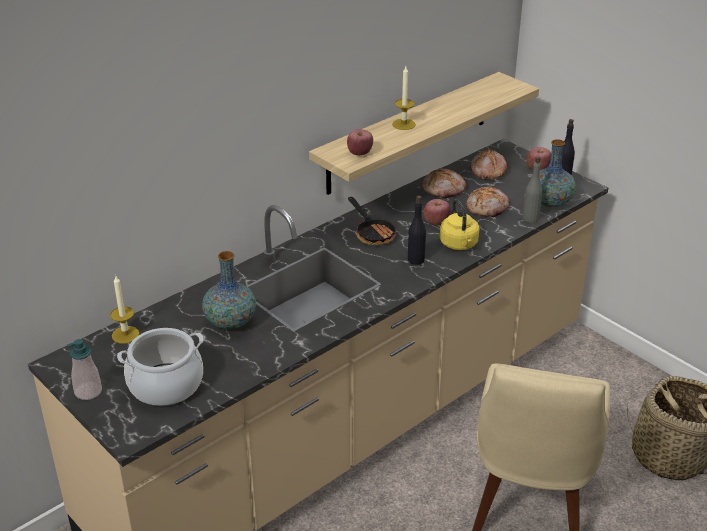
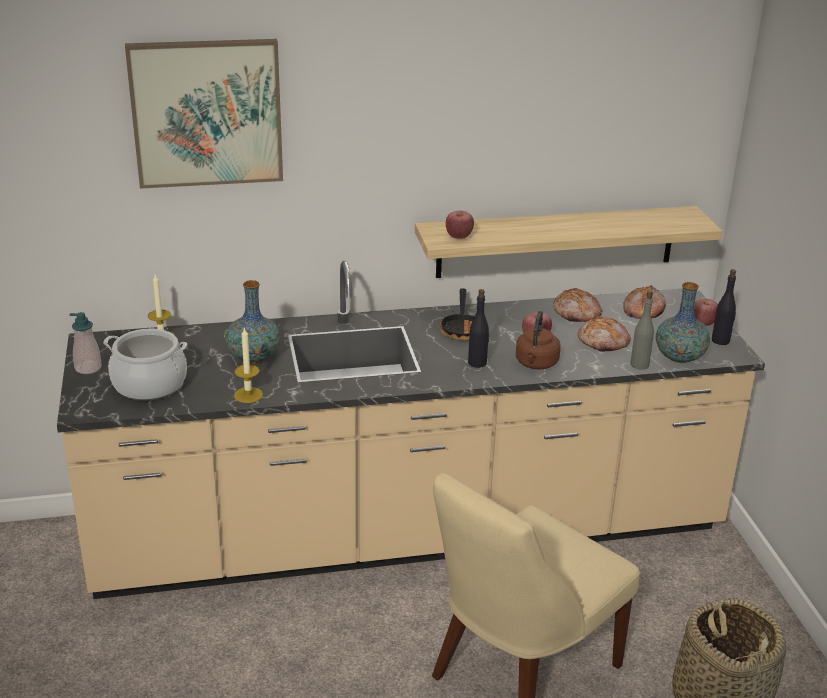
camera: 30 degrees right, 5 degrees down
candle [392,67,416,130] -> candle moved to [234,327,263,403]
yellow kettle [440,199,479,250] -> brown kettle [516,311,561,369]
none -> picture [125,39,283,189]

